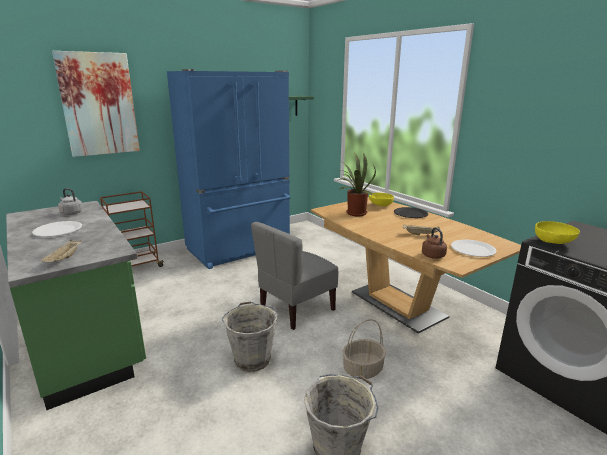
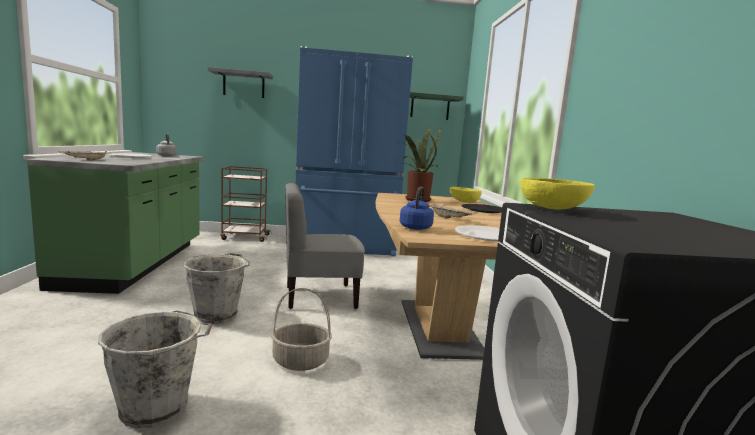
camera: 30 degrees right, 10 degrees down
picture [52,51,140,157] -> grey shelf [208,67,273,98]
brown kettle [422,227,447,259] -> blue kettle [400,187,434,230]

